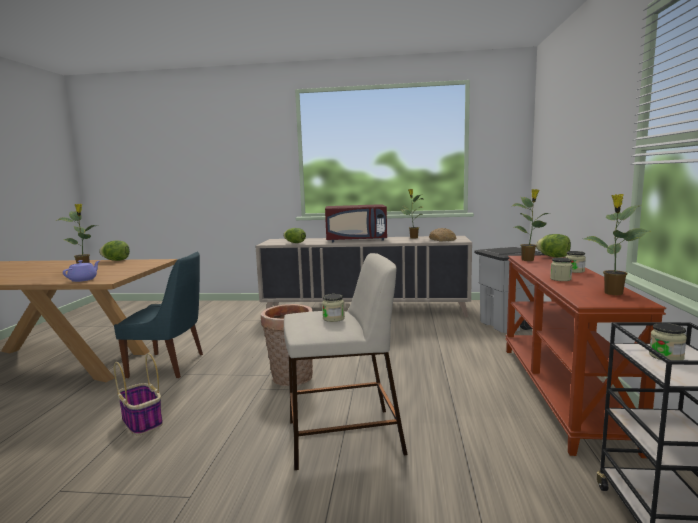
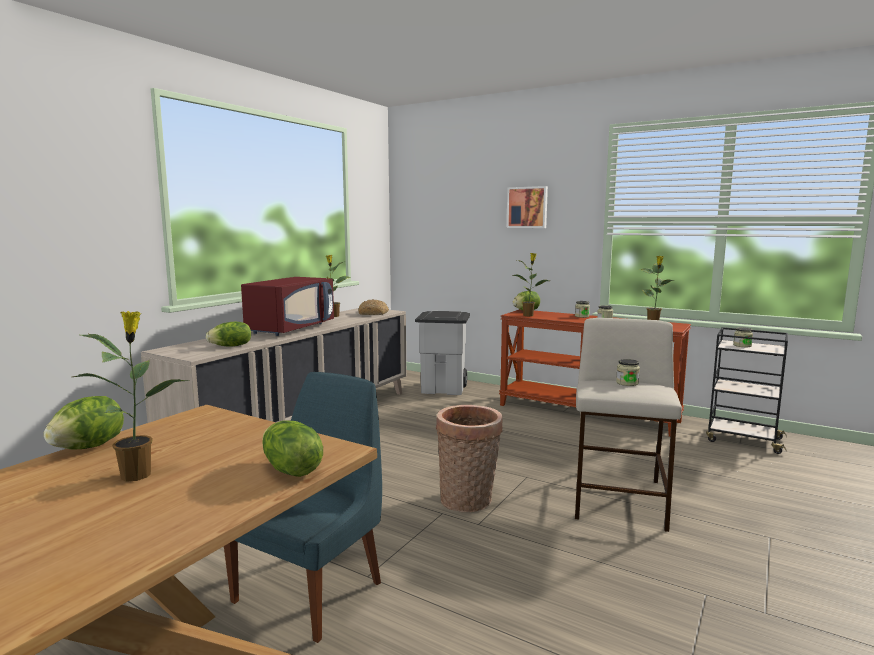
camera: 65 degrees left, 0 degrees up
purple teapot [63,260,99,282] -> lettuce [262,421,323,477]
basket [114,353,163,436] -> none
none -> picture [507,186,548,228]

